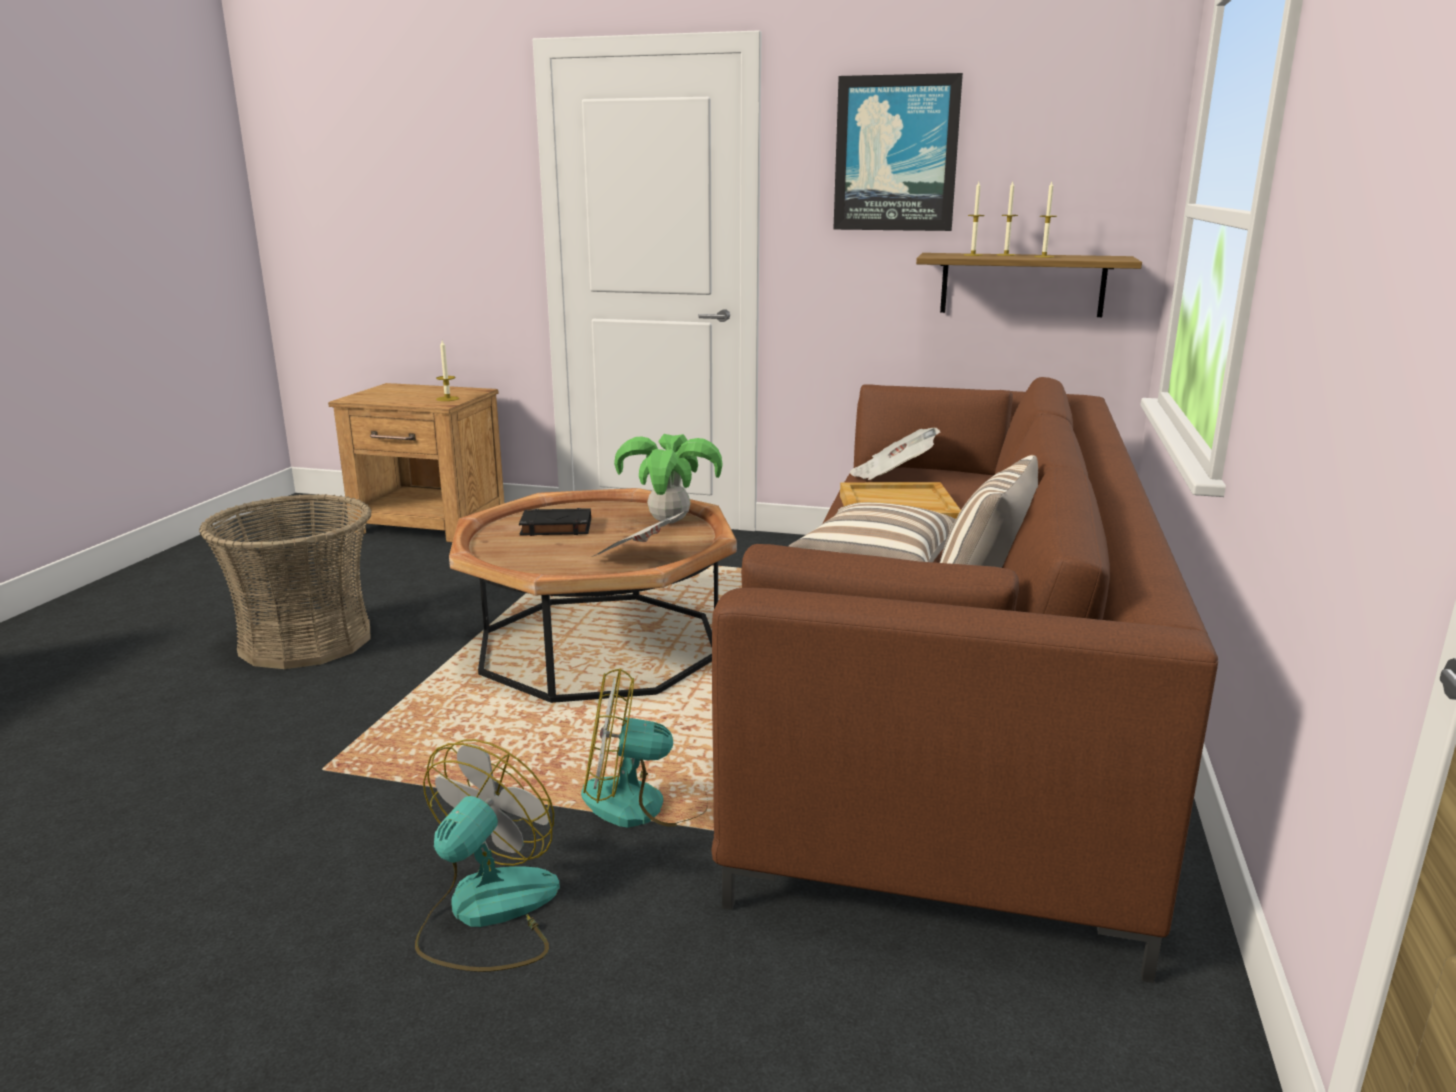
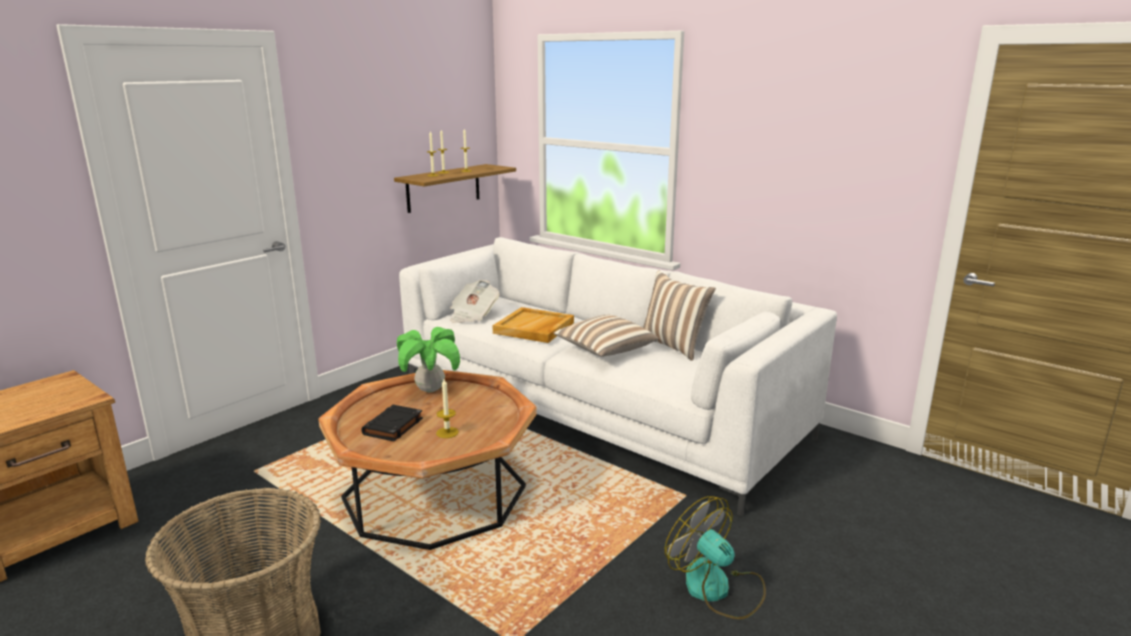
camera: 65 degrees left, 0 degrees up
candle [436,340,459,401] -> candle moved to [436,379,459,438]
fan [581,668,708,828] -> none
newspaper [592,511,689,557] -> none
brown sofa [711,377,1218,983] -> white sofa [399,237,837,516]
picture [833,73,963,231] -> none

